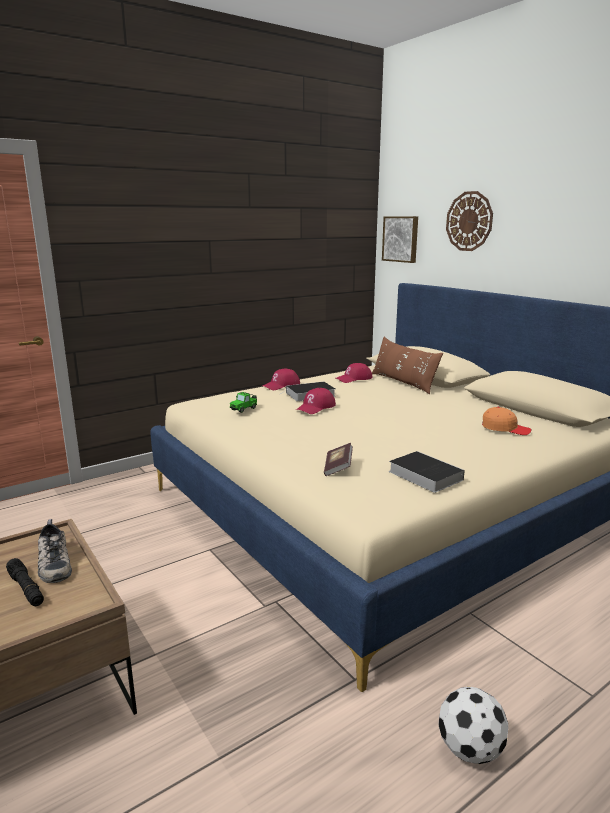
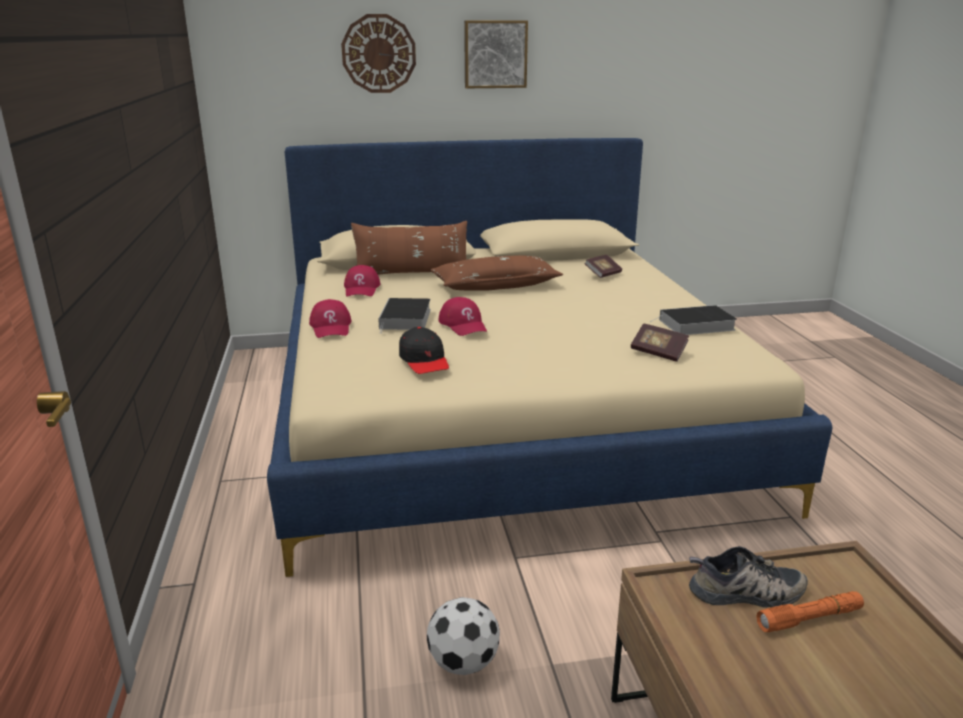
camera: 65 degrees left, 5 degrees up
black flashlight [6,558,44,606] -> orange flashlight [756,591,864,633]
toy car [230,392,257,413] -> black cap [399,327,449,374]
picture [382,216,418,263] -> picture moved to [464,20,528,88]
football [438,687,508,764] -> football moved to [427,597,500,675]
orange cap [482,407,532,435] -> book [584,255,622,278]
none -> brown pillow [430,255,563,291]

